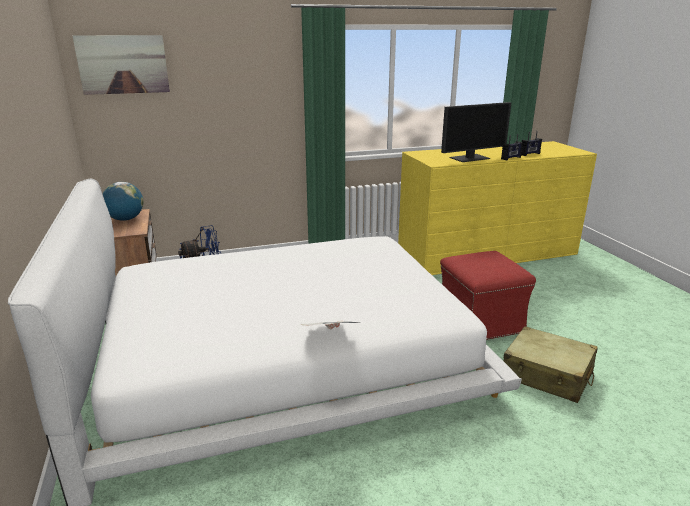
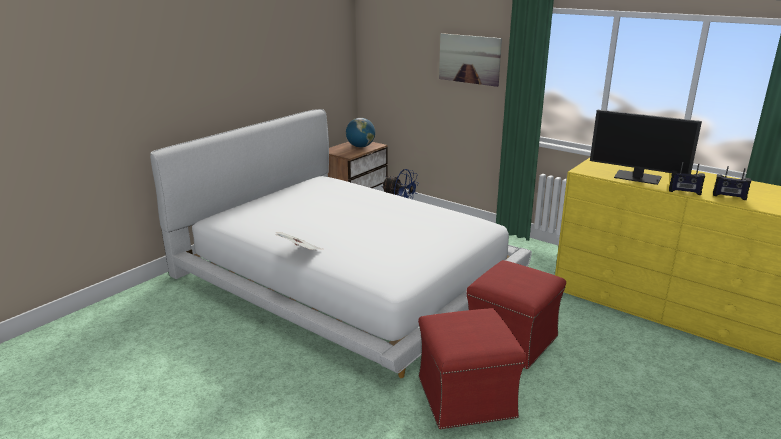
camera: 55 degrees right, 0 degrees up
picture [72,35,170,95] -> picture moved to [439,33,502,87]
beige suitcase [503,326,598,403] -> red ottoman [418,308,527,429]

